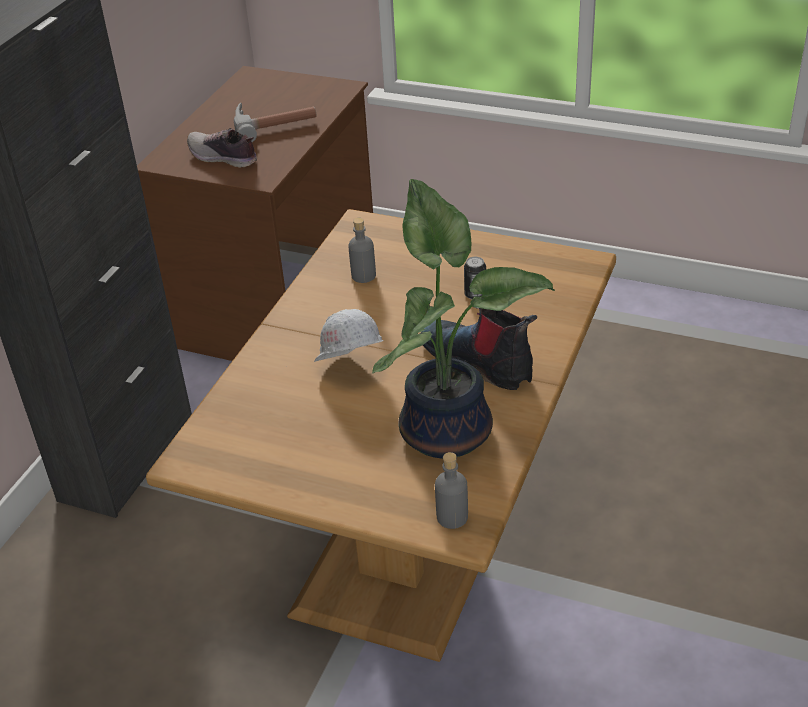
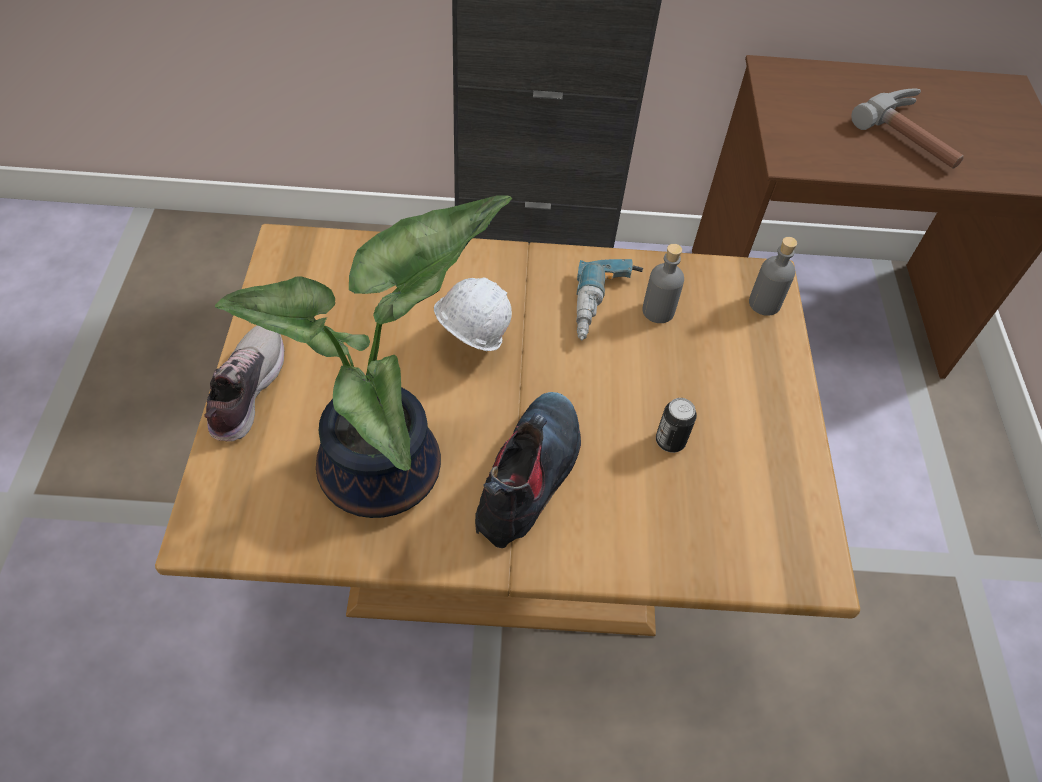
camera: 65 degrees right, 15 degrees up
shoe [187,128,257,168] -> shoe moved to [204,325,285,442]
grey bottle [435,452,468,529] -> grey bottle moved to [749,237,797,316]
none -> power drill [576,259,643,340]

